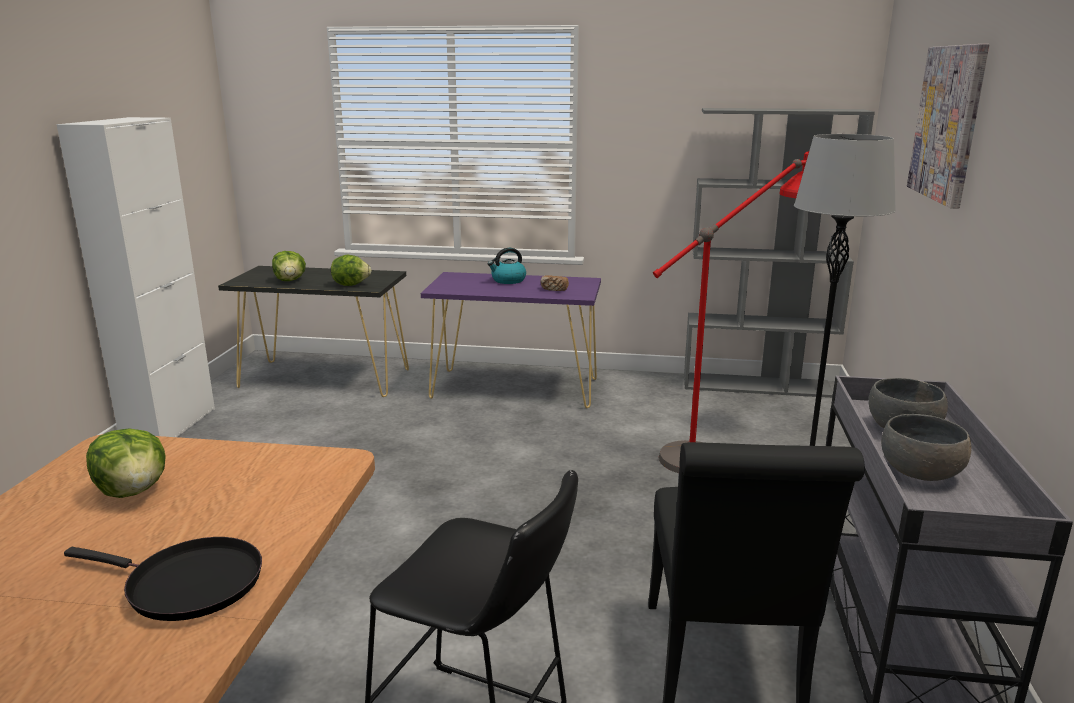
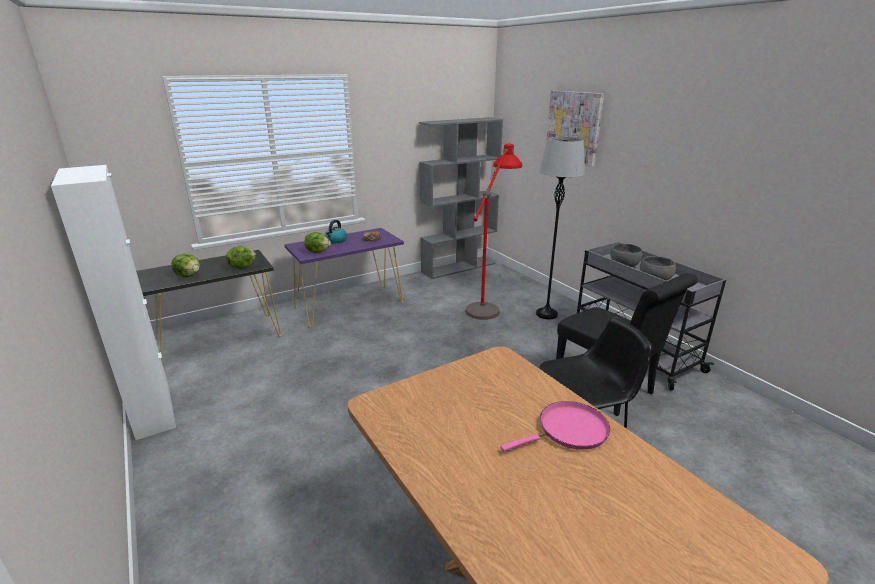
camera: 40 degrees left, 5 degrees up
black frying pan [64,537,262,621] -> pink frying pan [500,401,610,451]
lettuce [86,428,166,498] -> lettuce moved to [304,232,331,253]

